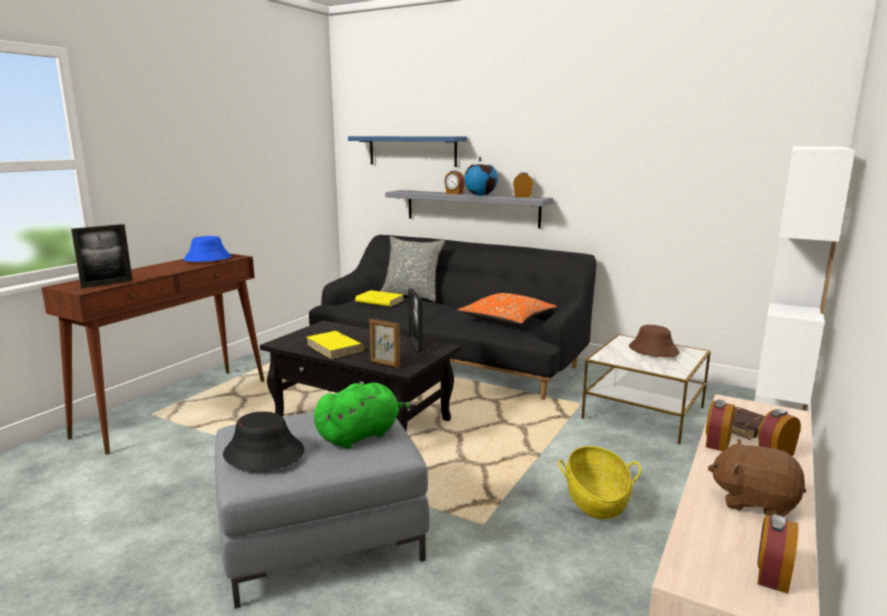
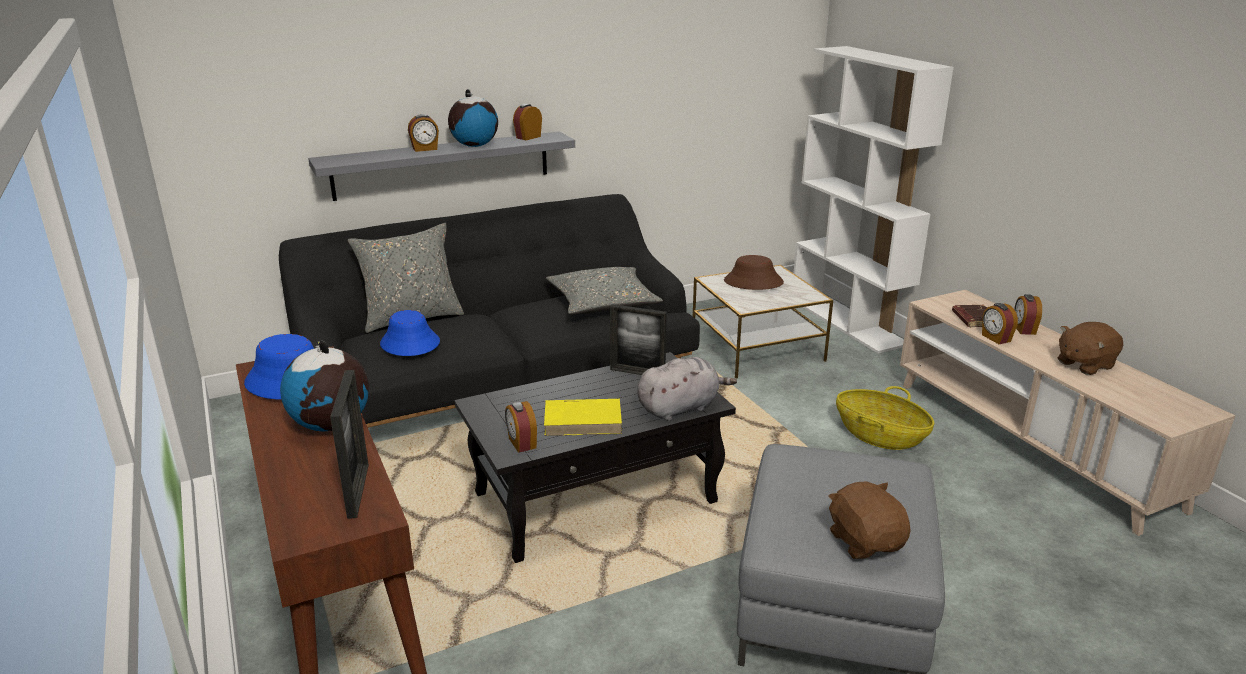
camera: 55 degrees left, 10 degrees up
black hat [223,411,305,471] -> brown plush toy [828,481,911,559]
green plush toy [314,383,416,449] -> none
blue shelf [348,136,467,167] -> none
yellow book [355,290,404,307] -> blue hat [380,310,440,356]
picture frame [370,318,400,368] -> grey plush toy [637,357,737,421]
orange pillow [457,293,557,325] -> grey pillow [546,267,663,315]
alarm clock [757,514,798,594] -> alarm clock moved to [505,401,537,453]
none -> globe [280,341,369,431]

